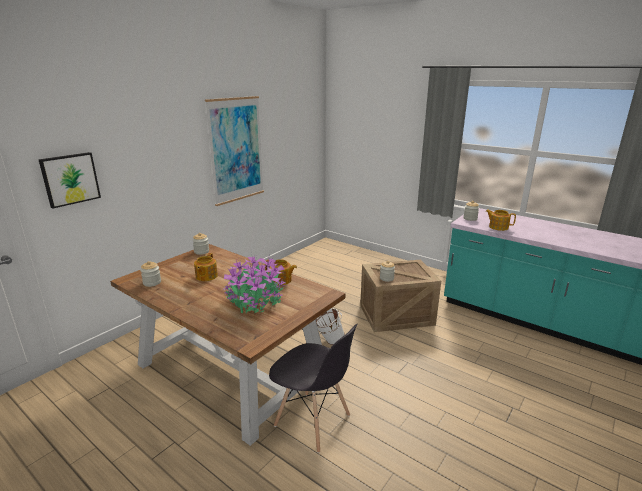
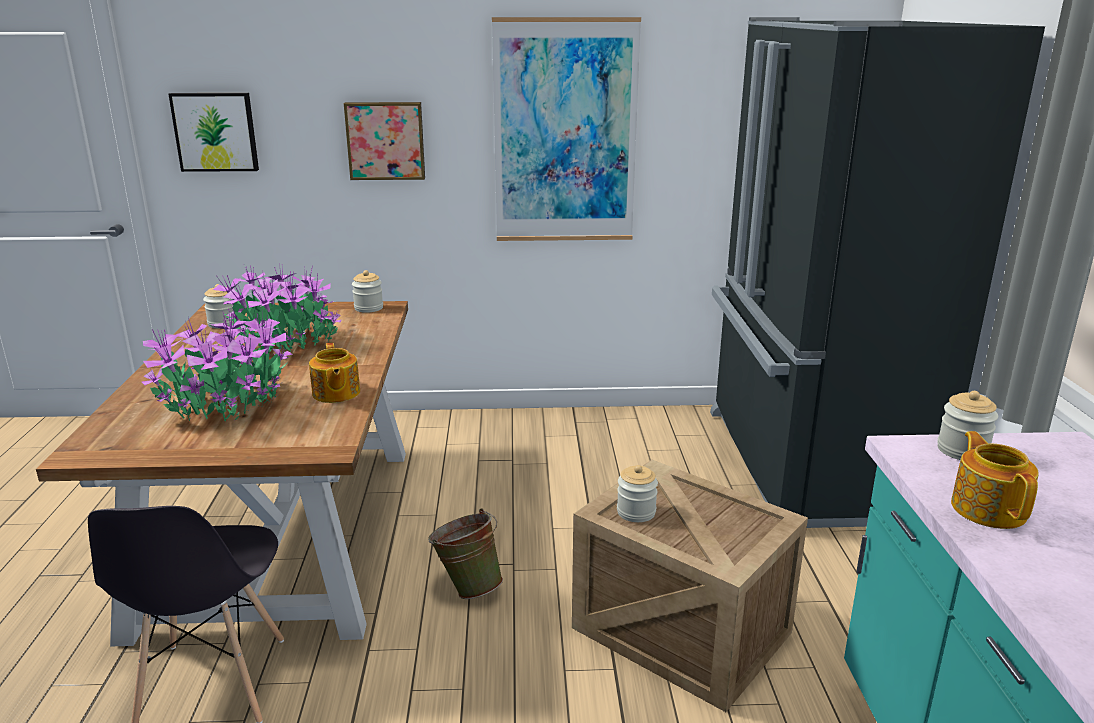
camera: 50 degrees right, 0 degrees up
teapot [194,253,218,281] -> potted plant [213,264,342,352]
white bucket [315,308,345,345] -> green bucket [428,508,503,599]
none -> picture [344,102,425,180]
none -> black fridge [710,17,1045,528]

